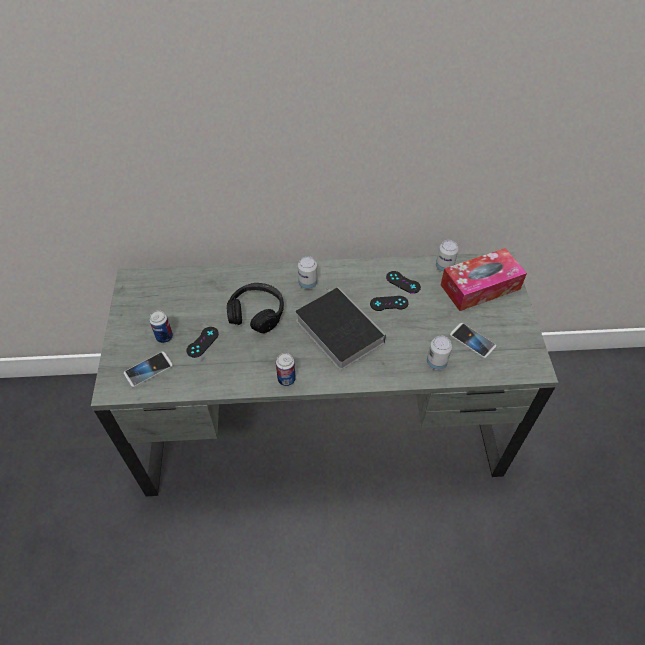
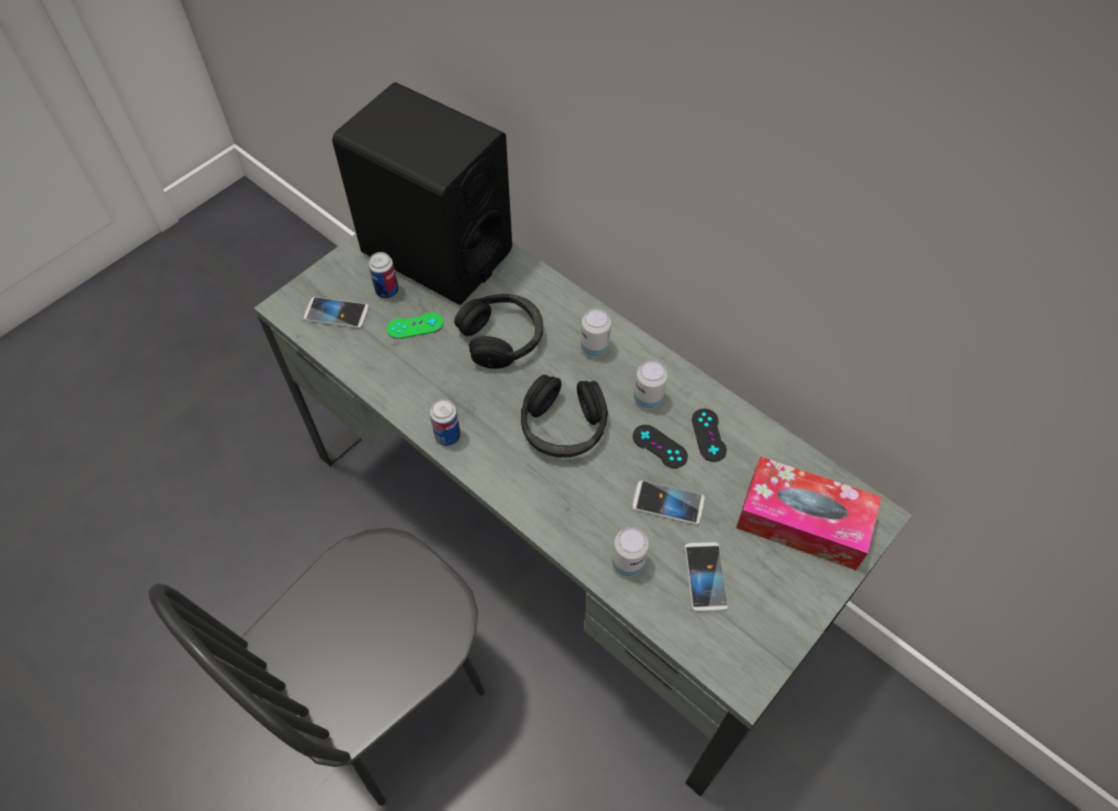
camera: 45 degrees right, 5 degrees up
black game controller [186,327,219,358] -> green game controller [387,312,443,339]
book [295,287,386,370] -> black headphones [521,375,608,458]
can [436,240,458,272] -> can moved to [634,360,667,409]
none -> black chair [148,528,485,806]
none -> black speaker [332,82,512,305]
none -> phone [632,481,705,525]

